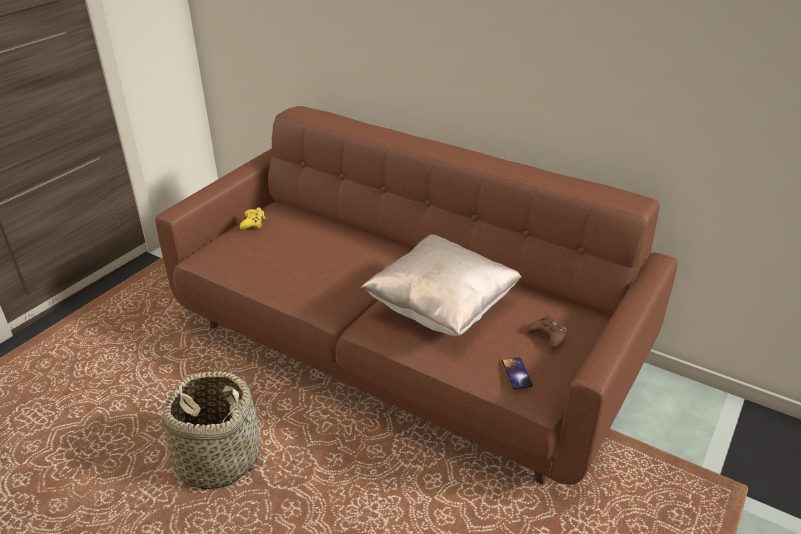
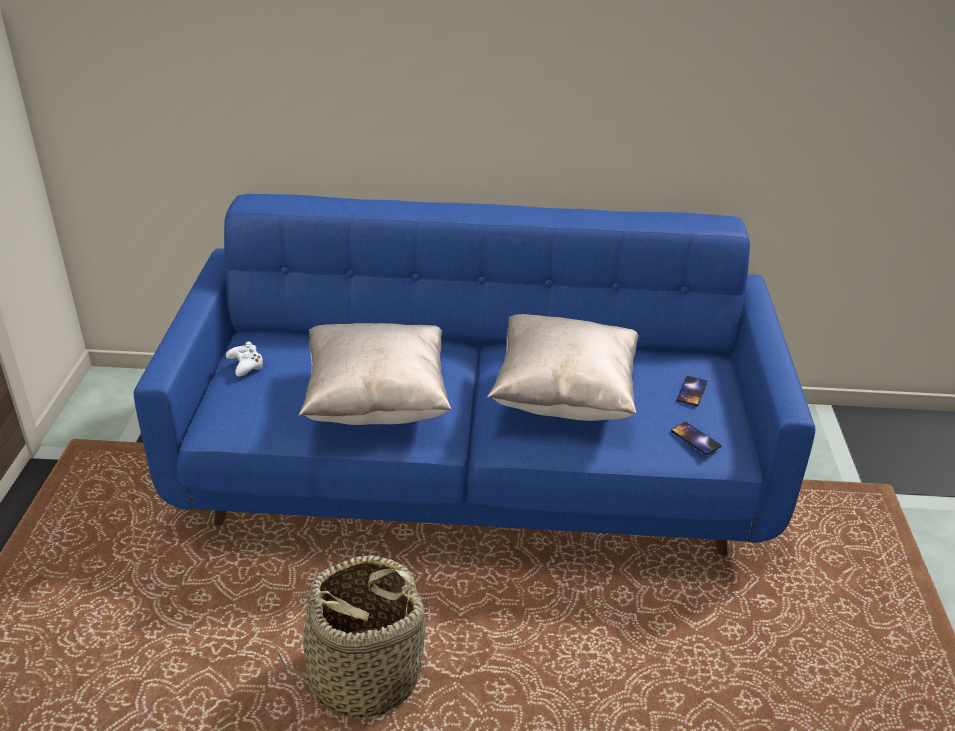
camera: 30 degrees left, 0 degrees up
brown sofa [155,106,678,485] -> blue sofa [134,194,815,555]
yellow game controller [240,207,265,229] -> white game controller [226,342,264,377]
brown game controller [527,315,567,349] -> phone [677,376,707,406]
none -> beige pillow [298,323,451,425]

